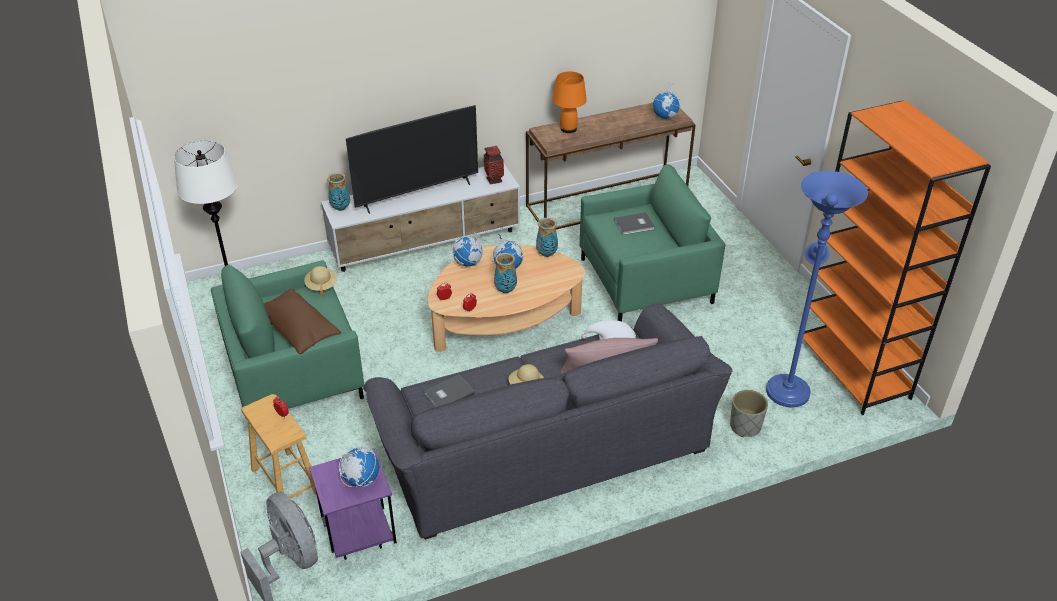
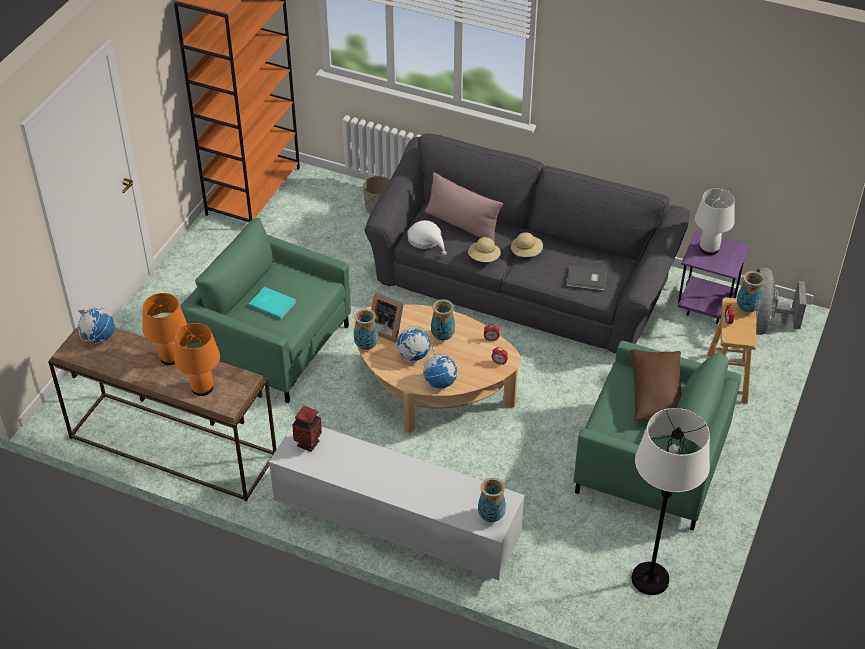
camera: 135 degrees left, 5 degrees up
beige hat [304,266,337,296] -> beige hat moved to [468,237,501,262]
globe [339,446,379,487] -> white table lamp [695,189,735,255]
television [346,105,478,214] -> none
grey book [614,212,655,235] -> turquoise book [249,287,296,320]
blue floor lamp [766,171,868,408] -> none
none -> orange table lamp [142,293,187,365]
none -> picture frame [371,292,404,342]
none -> vase [737,271,765,313]

